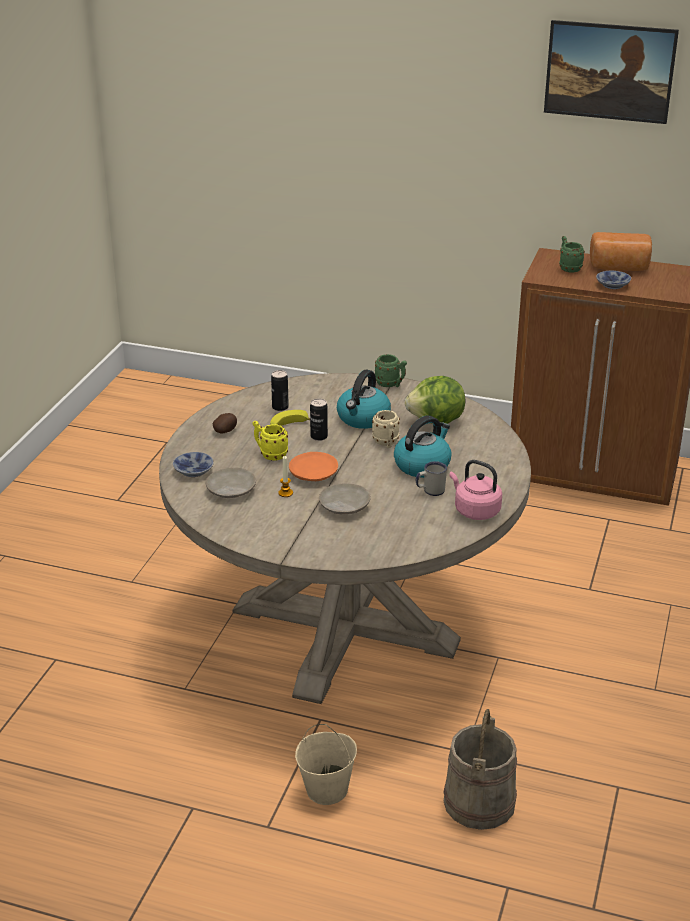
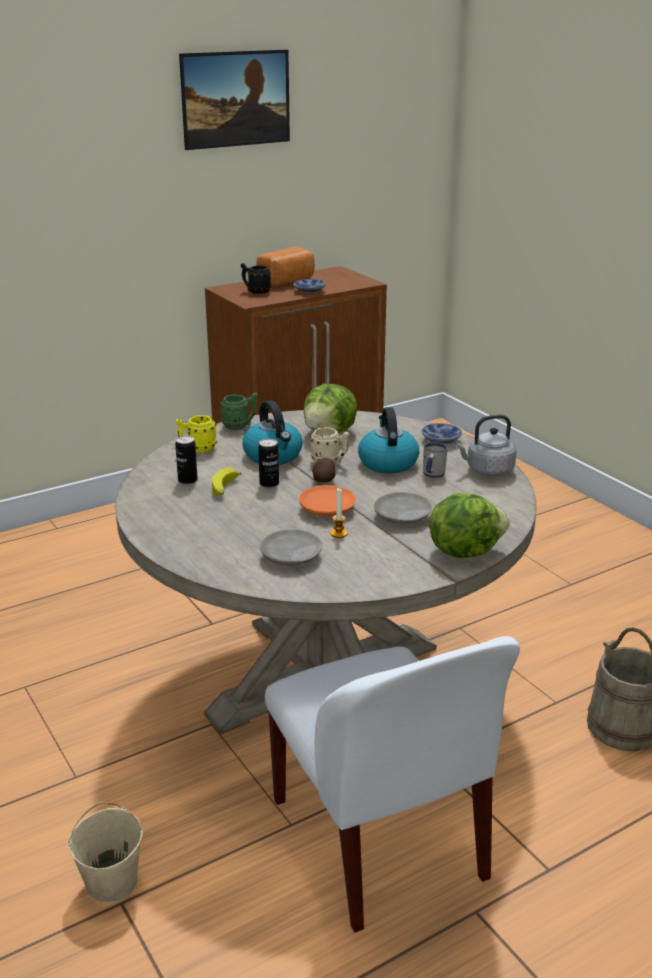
camera: 50 degrees left, 5 degrees down
bowl [173,452,214,477] -> bowl moved to [421,423,462,445]
potato [213,413,237,434] -> potato moved to [312,458,336,482]
yellow mug [253,421,288,461] -> yellow mug moved to [176,415,217,453]
beige bucket [295,724,357,805] -> beige bucket moved to [68,802,143,903]
pink kettle [450,460,502,520] -> grey kettle [455,415,516,476]
green mug [559,236,585,272] -> black mug [241,263,271,294]
none -> white chair [265,636,520,932]
none -> lettuce [429,493,510,558]

